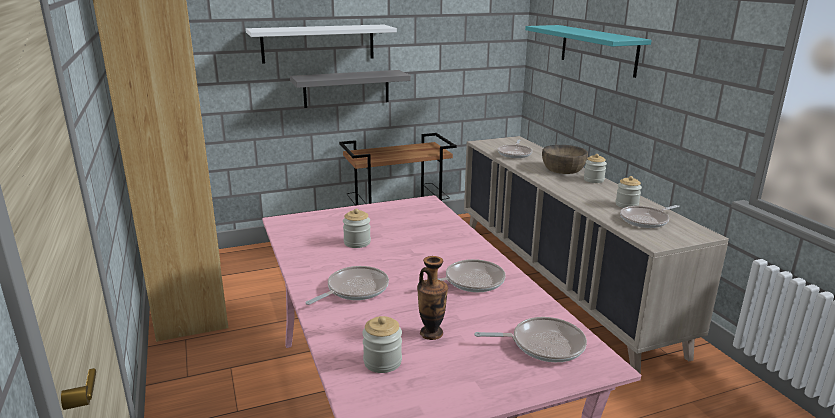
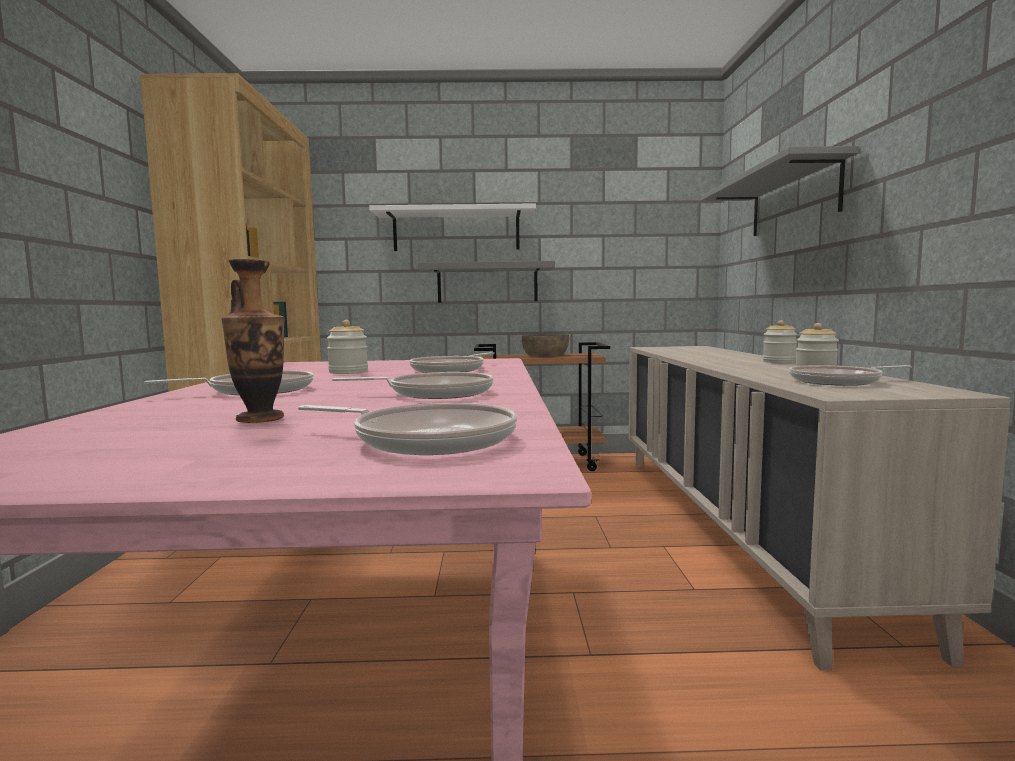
camera: 20 degrees right, 15 degrees down
jar [362,316,402,373] -> none
frying pan [498,139,533,158] -> frying pan moved to [409,352,494,373]
turquoise shelf [525,25,652,78] -> grey shelf [701,146,859,236]
brown bowl [542,145,588,174] -> brown bowl moved to [522,334,569,357]

